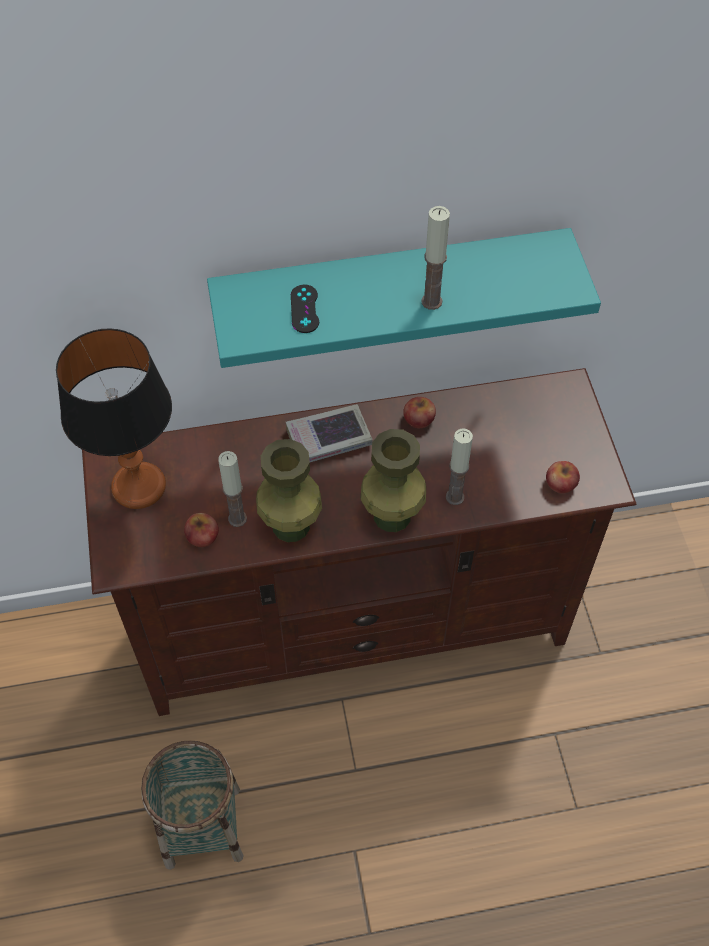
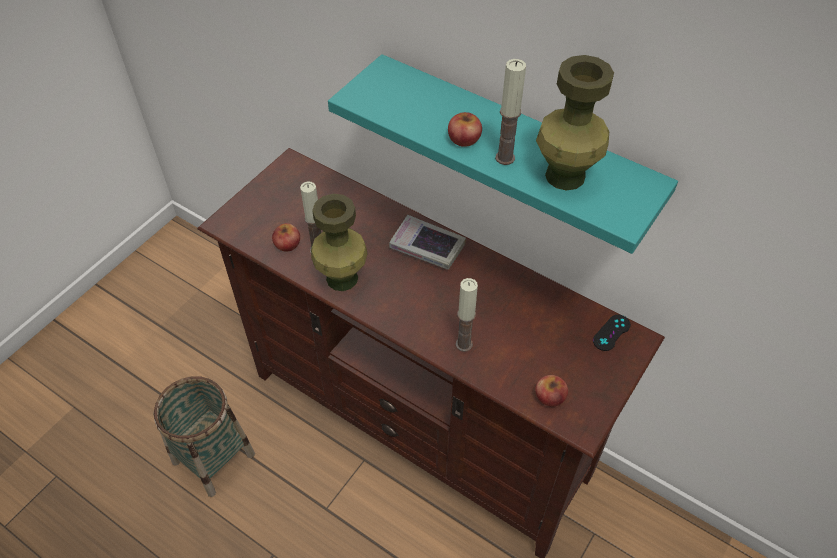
camera: 45 degrees right, 5 degrees down
table lamp [56,328,172,509] -> none
black game controller [291,285,319,333] -> black game controller moved to [593,315,631,351]
green vase [360,429,426,532] -> green vase moved to [536,55,614,191]
apple [403,397,436,428] -> apple moved to [448,112,482,147]

